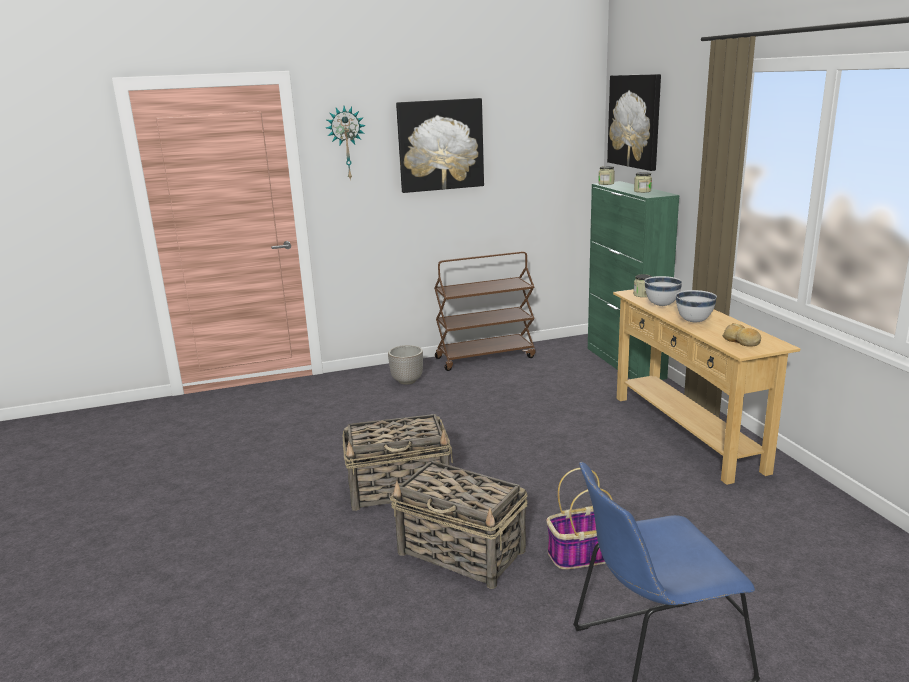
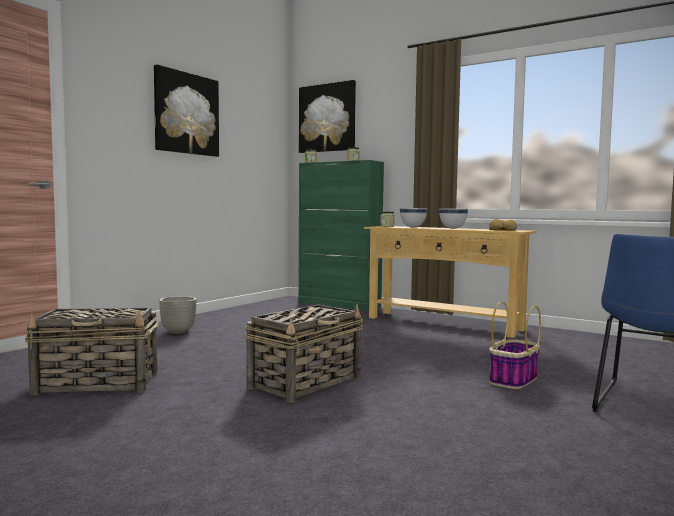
camera: 40 degrees left, 15 degrees down
wall clock [326,106,366,181] -> none
basket [390,460,528,589] -> basket moved to [24,308,159,395]
brown cart [434,251,536,371] -> none

